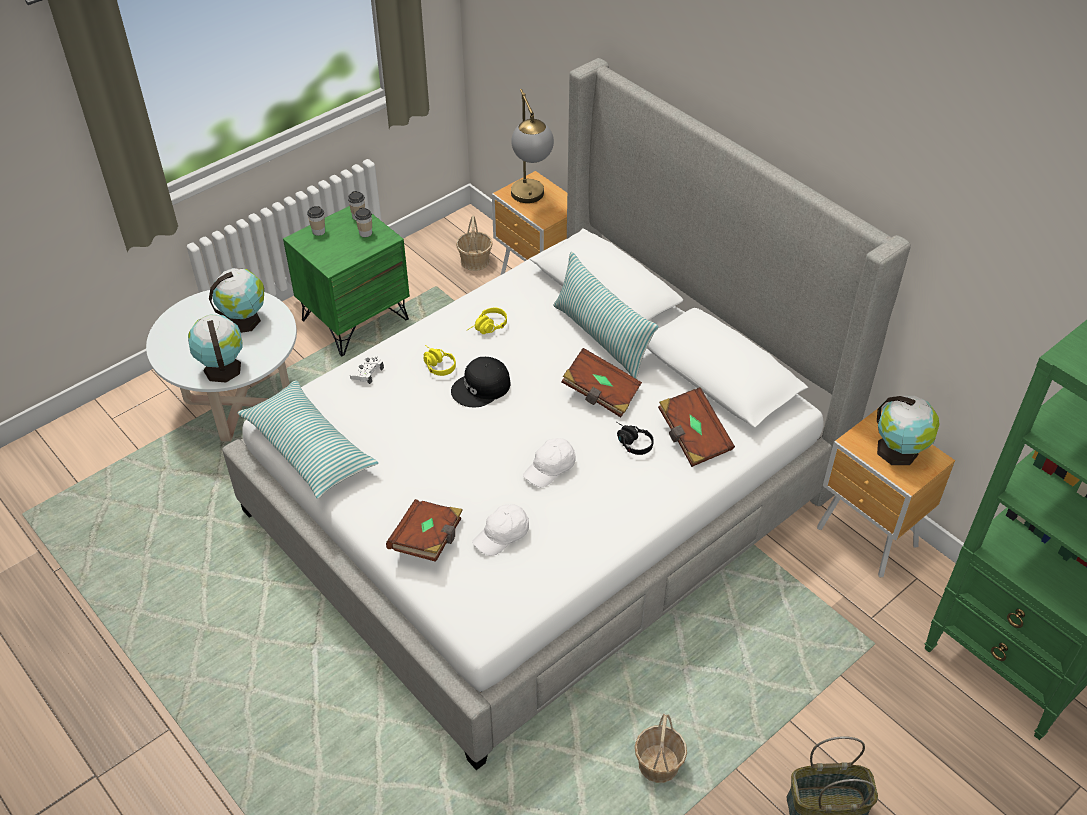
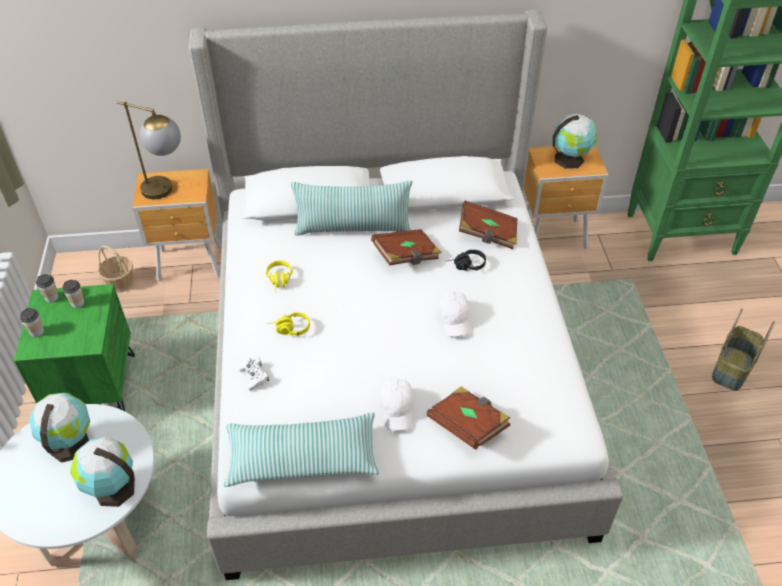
camera: 55 degrees left, 0 degrees up
black cap [451,357,510,407] -> none
white cap [472,504,529,556] -> white cap moved to [380,378,414,431]
basket [635,714,687,783] -> none

